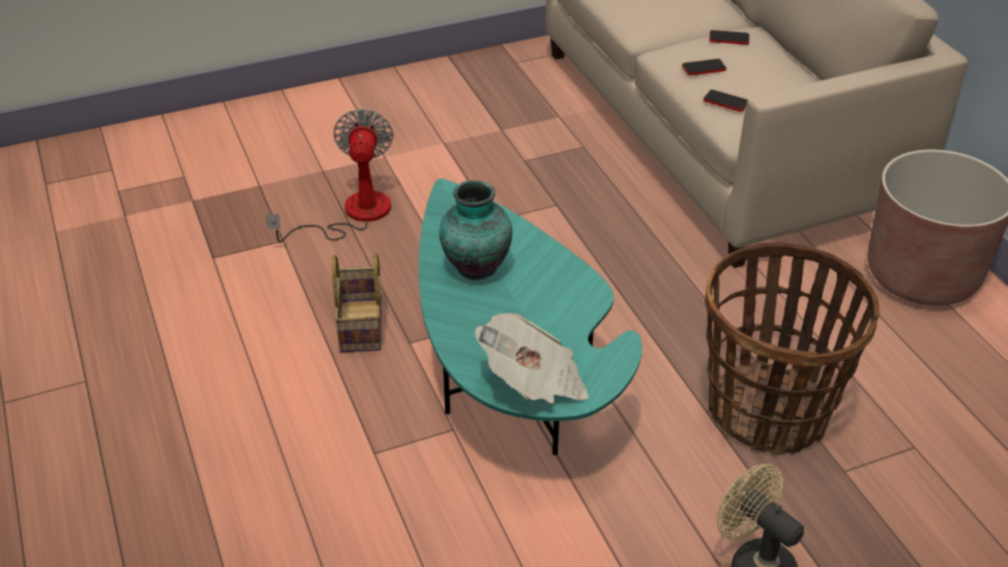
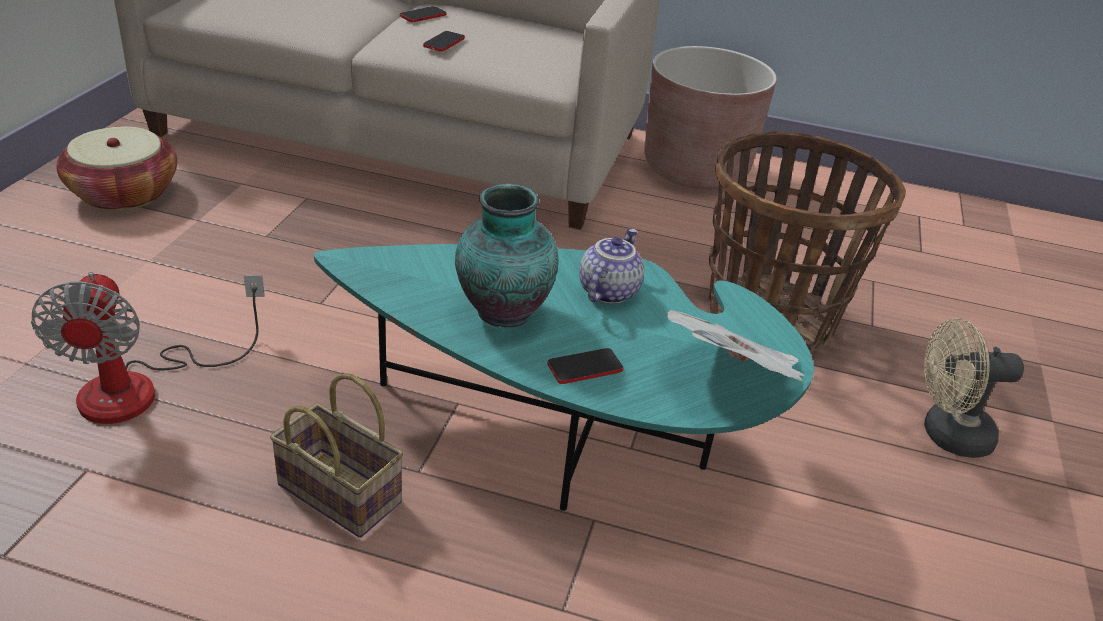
camera: 55 degrees left, 5 degrees down
fan [266,109,394,242] -> fan turned 135 degrees counterclockwise [31,272,265,424]
phone [703,90,748,112] -> phone moved to [547,348,624,384]
none -> basket [56,126,177,211]
none -> teapot [579,229,644,304]

